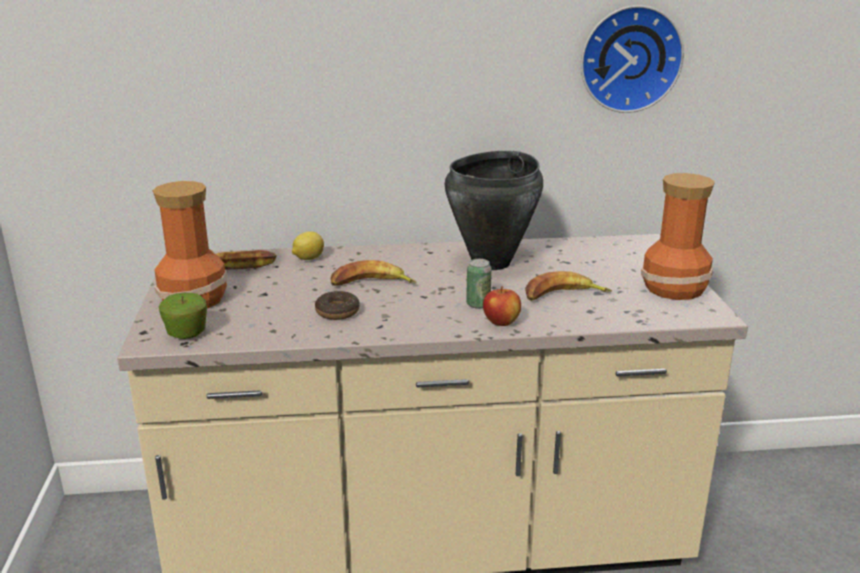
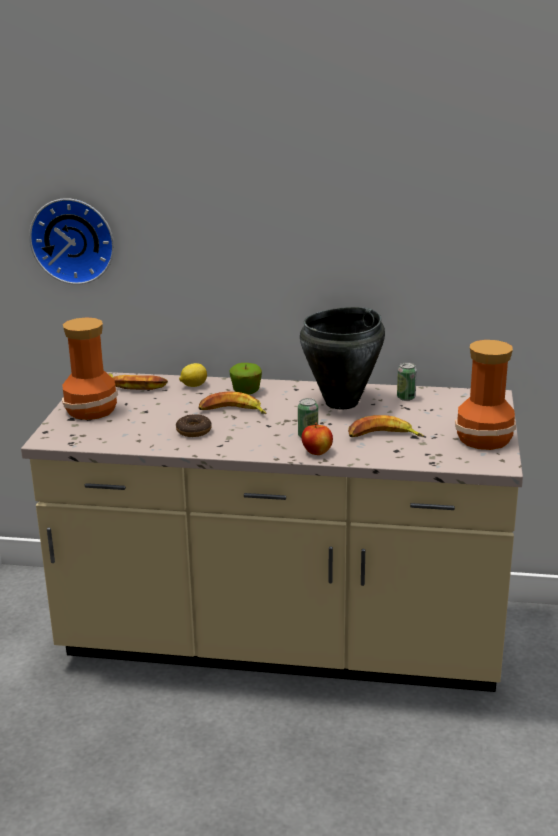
camera: 15 degrees right, 0 degrees up
apple [159,293,207,339] -> apple moved to [229,363,262,394]
wall clock [581,5,684,113] -> wall clock moved to [29,198,114,285]
none -> can [397,362,417,401]

